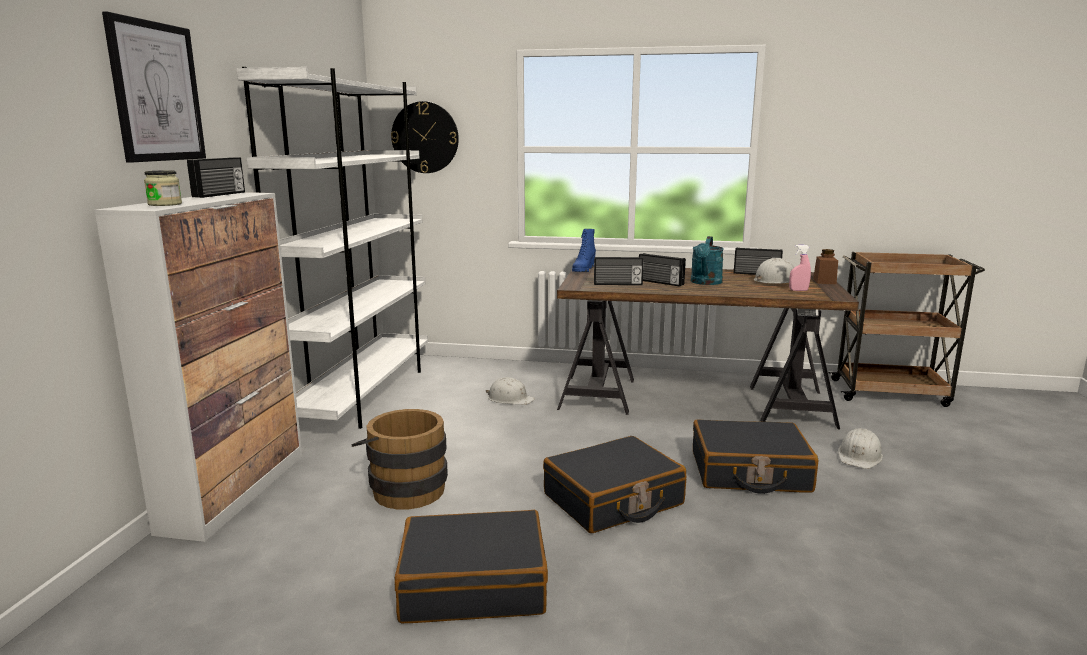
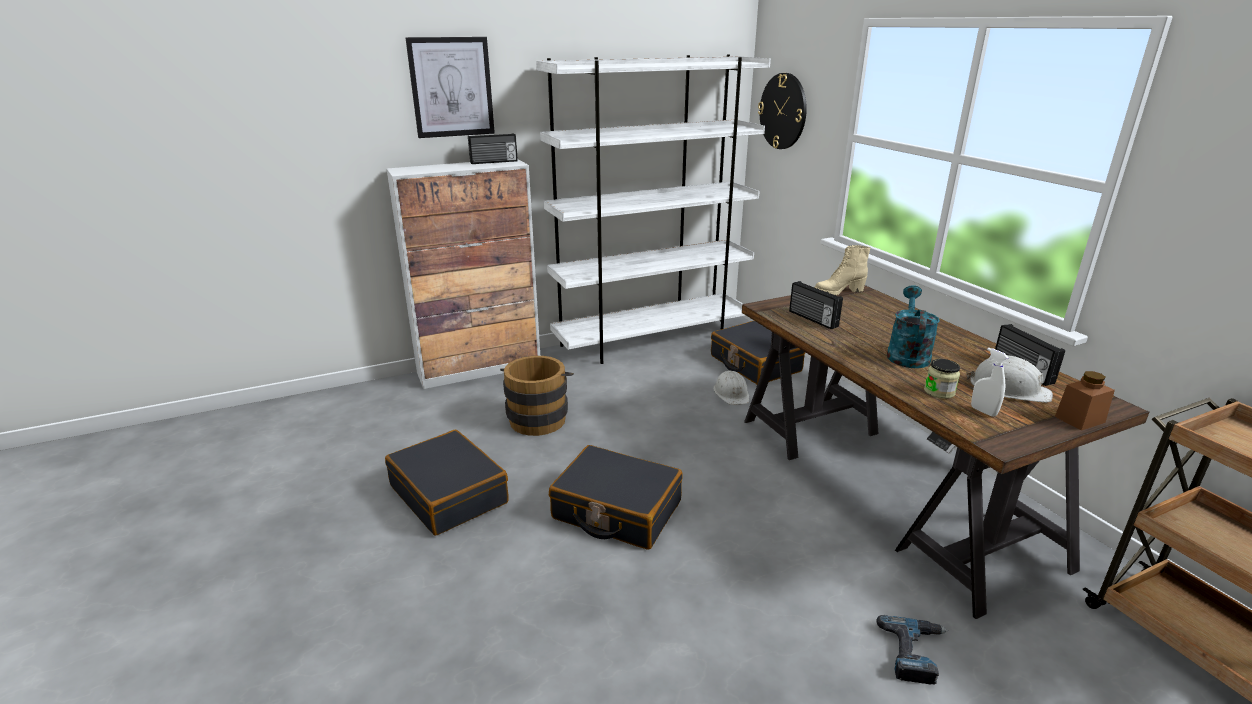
camera: 55 degrees right, 10 degrees up
jar [144,170,182,206] -> jar moved to [924,359,960,399]
blue boot [572,229,596,272] -> beige boot [814,245,870,295]
radio [639,253,686,286] -> none
turquoise watering can [691,236,724,285] -> turquoise watering can turned 120 degrees clockwise [887,285,940,368]
black suitcase [693,419,818,494] -> black suitcase moved to [711,321,805,384]
pink spray bottle [789,245,811,291] -> white spray bottle [971,348,1009,417]
white hard hat [838,428,883,469] -> power drill [876,615,948,685]

